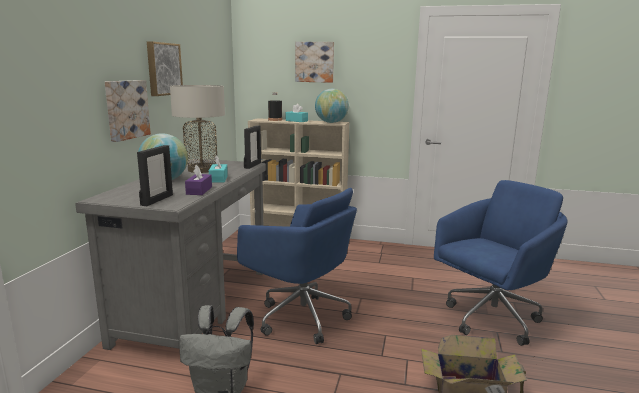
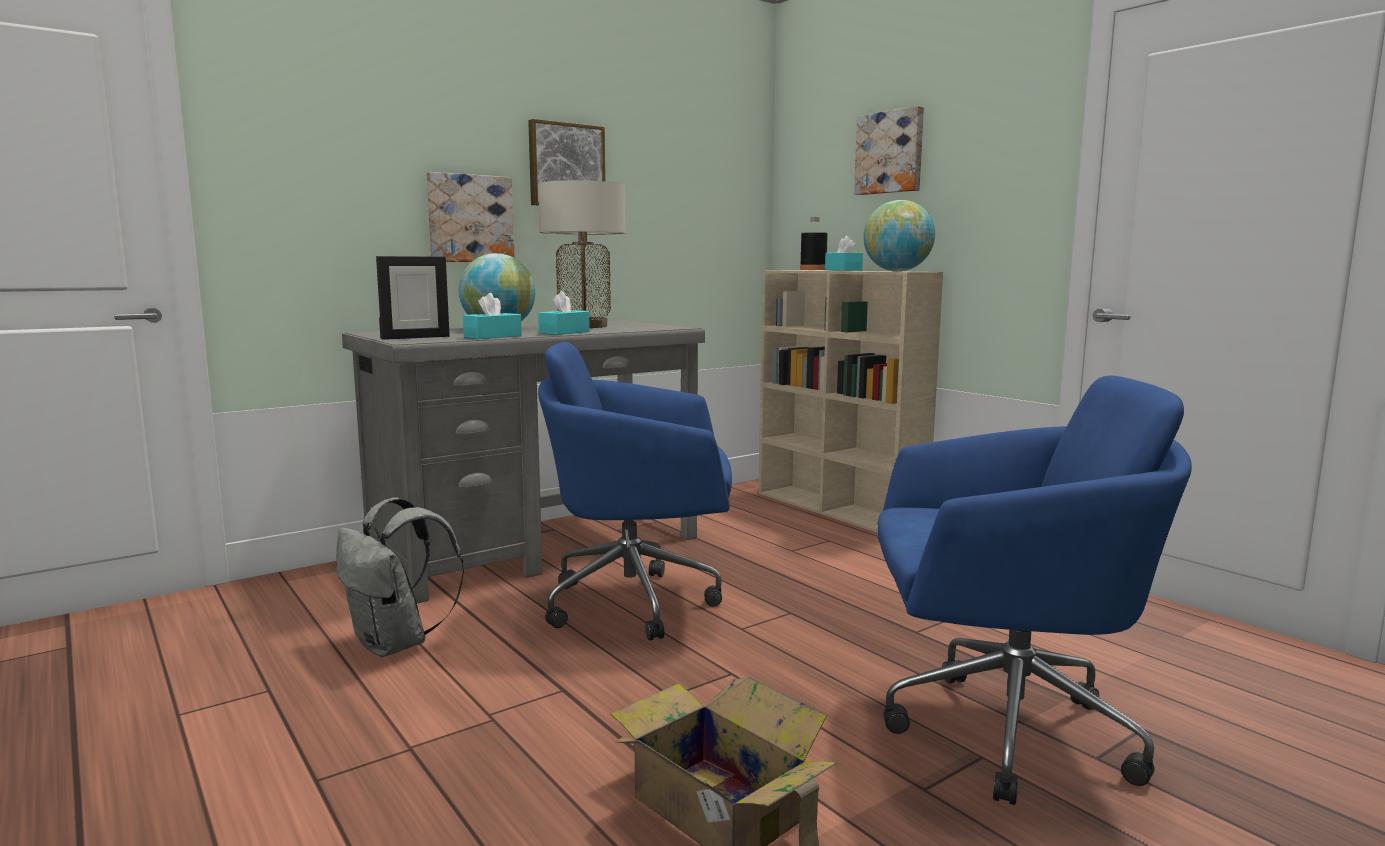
camera: 40 degrees right, 5 degrees down
purple tissue box [185,165,212,195] -> turquoise tissue box [463,293,522,339]
blue office chair [237,188,357,344] -> blue office chair turned 105 degrees clockwise [538,342,732,640]
picture frame [244,125,261,169] -> none

